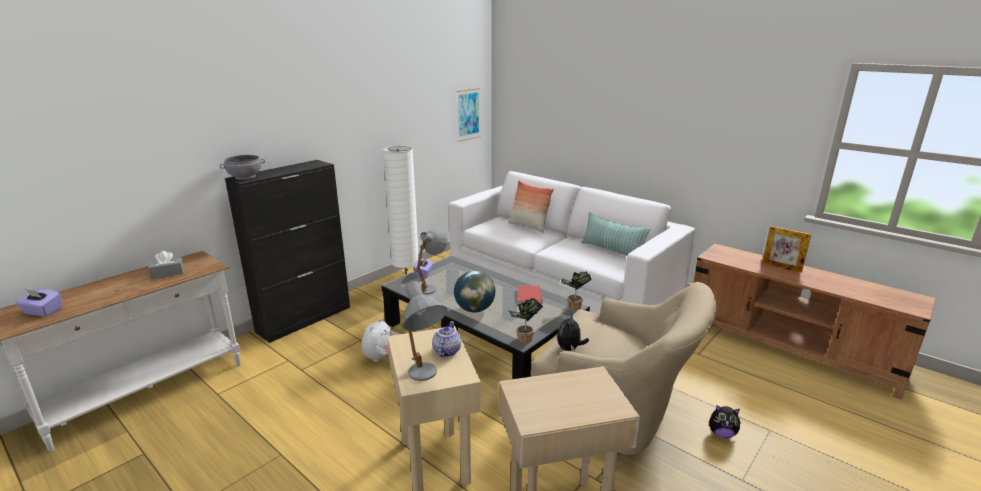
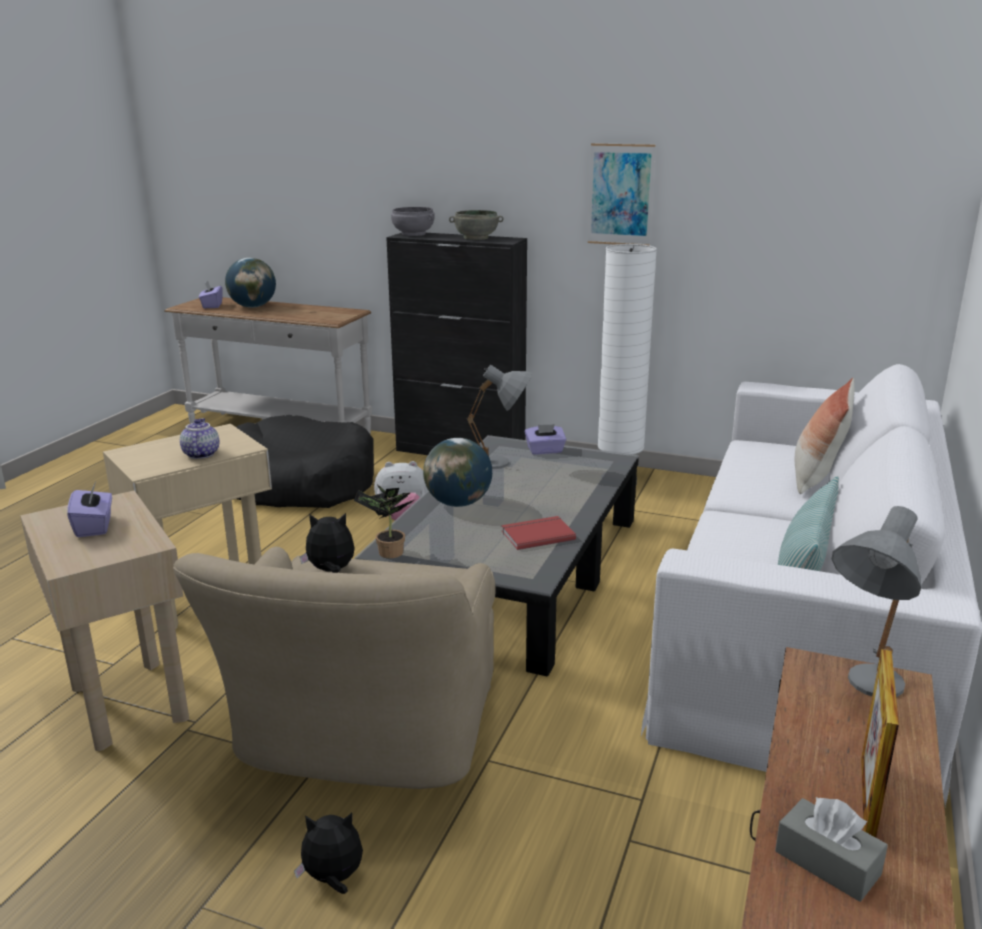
camera: 70 degrees right, 0 degrees up
grey tissue box [148,251,184,279] -> grey tissue box moved to [775,797,888,902]
grey table lamp [403,281,447,381] -> grey table lamp moved to [832,506,921,697]
teapot [432,321,461,357] -> teapot turned 90 degrees counterclockwise [180,418,219,459]
picture [457,88,480,142] -> picture moved to [588,143,655,245]
potted plant [561,271,592,310] -> none
plush toy [709,405,741,438] -> plush toy turned 90 degrees clockwise [294,813,363,894]
none -> purple tissue box [67,482,112,537]
none -> globe [225,258,276,308]
none -> black dog bed [236,415,374,508]
none -> grey bowl [449,210,504,240]

